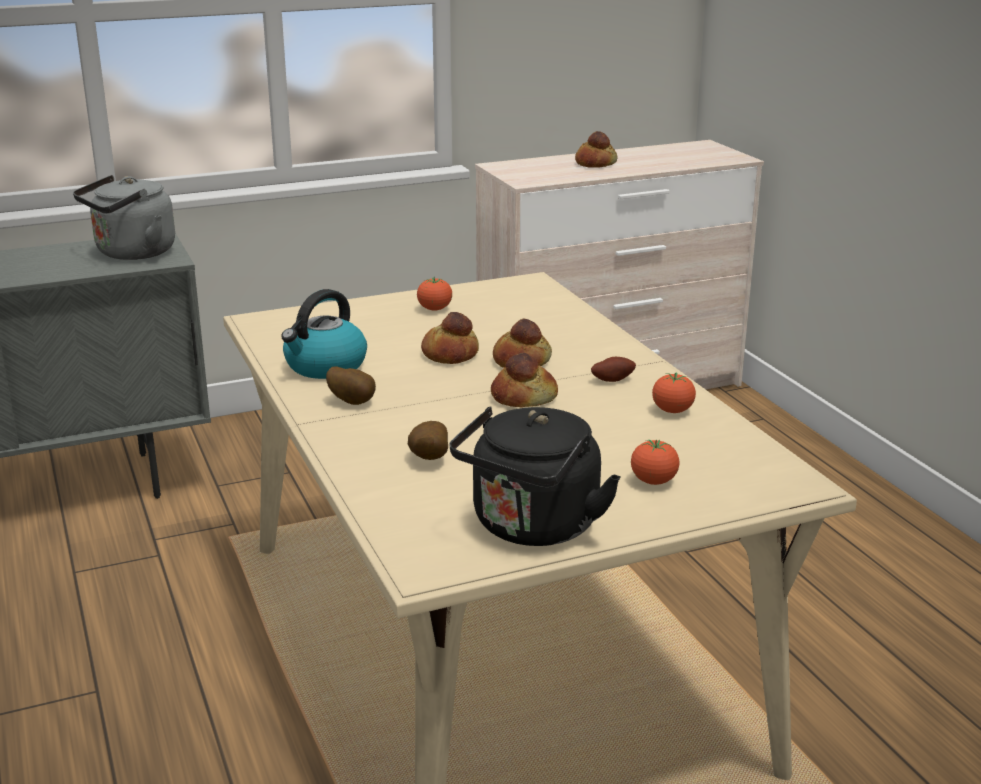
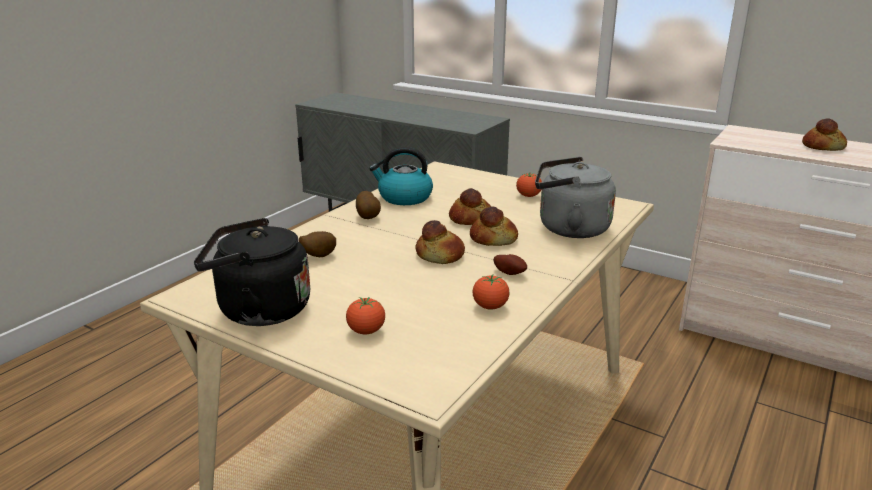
camera: 55 degrees right, 0 degrees up
grey kettle [73,175,175,260] -> grey kettle moved to [535,157,616,238]

